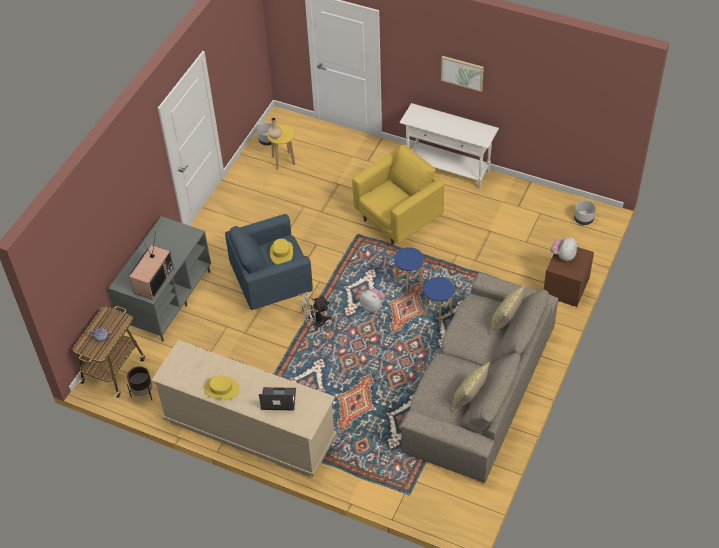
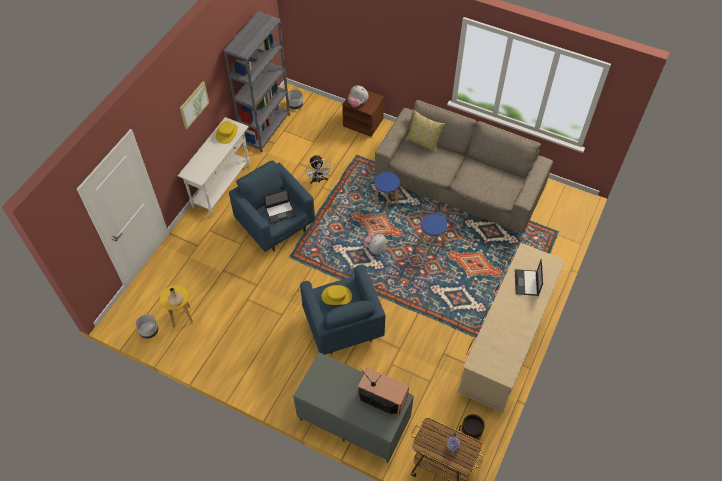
camera: 90 degrees left, 5 degrees up
yellow hat [204,376,240,399] -> yellow hat moved to [216,121,238,144]
white fan [299,292,331,331] -> white fan moved to [306,155,332,184]
yellow armchair [352,145,444,244] -> blue armchair [229,161,315,252]
blue stool [394,247,424,296] -> blue stool moved to [419,214,448,255]
pillow [451,362,490,412] -> none
none -> grey bookcase [223,11,290,153]
none -> laptop [263,189,296,224]

